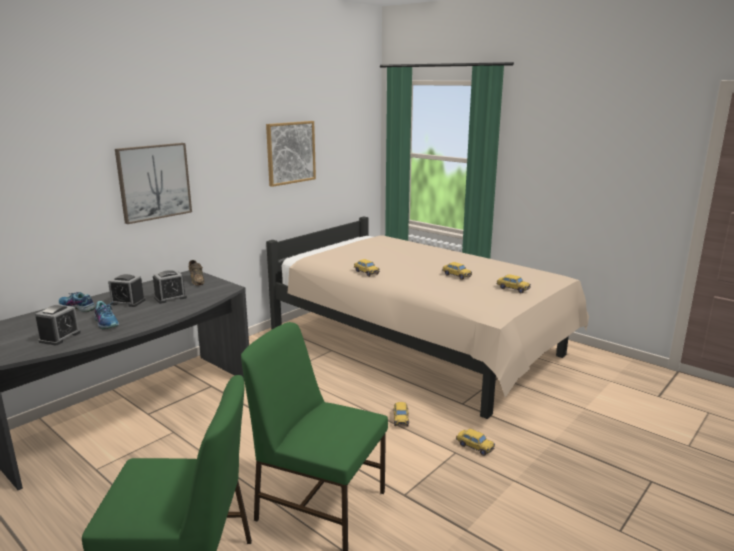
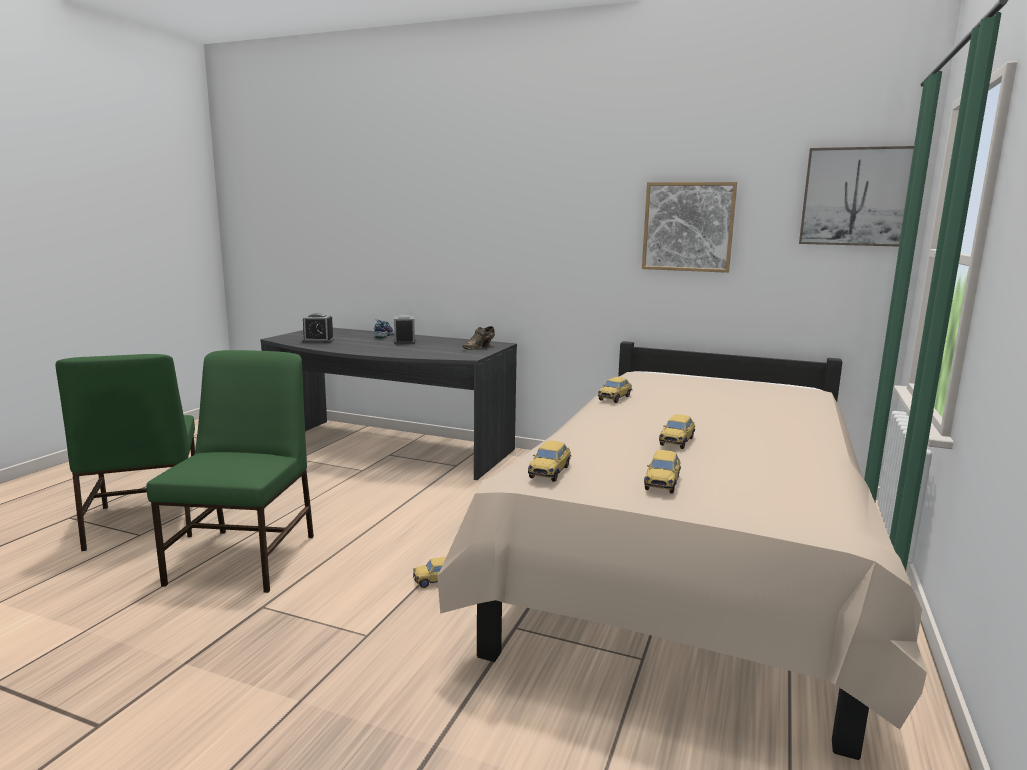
camera: 70 degrees right, 5 degrees down
shoe [94,301,119,329] -> none
picture [115,143,192,224] -> picture moved to [799,146,914,247]
alarm clock [153,270,187,304] -> none
toy car [456,429,495,456] -> toy car moved to [528,440,571,482]

